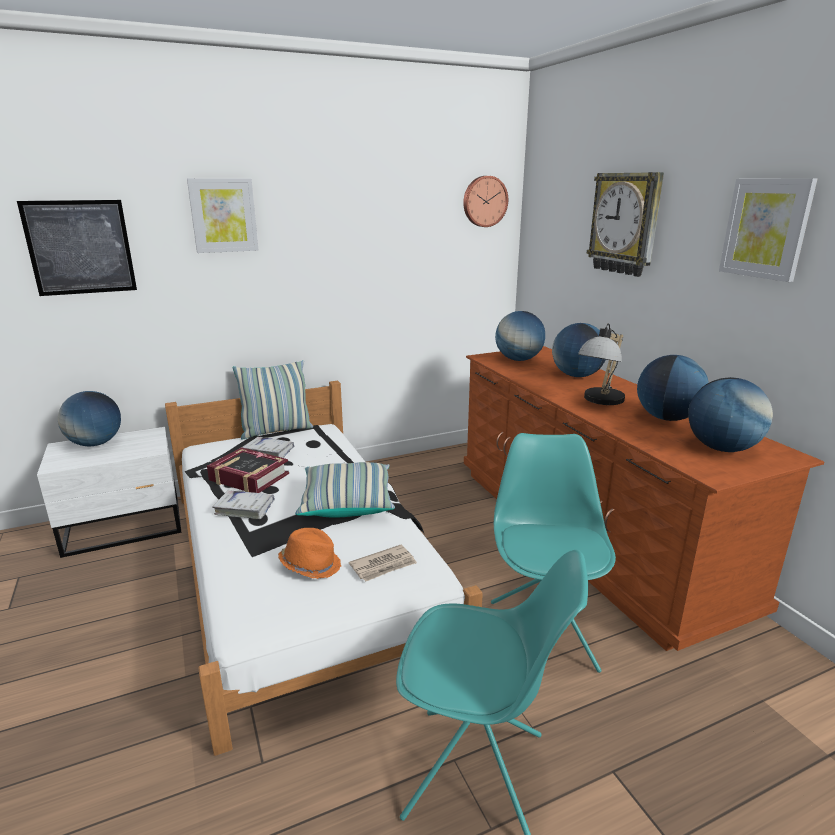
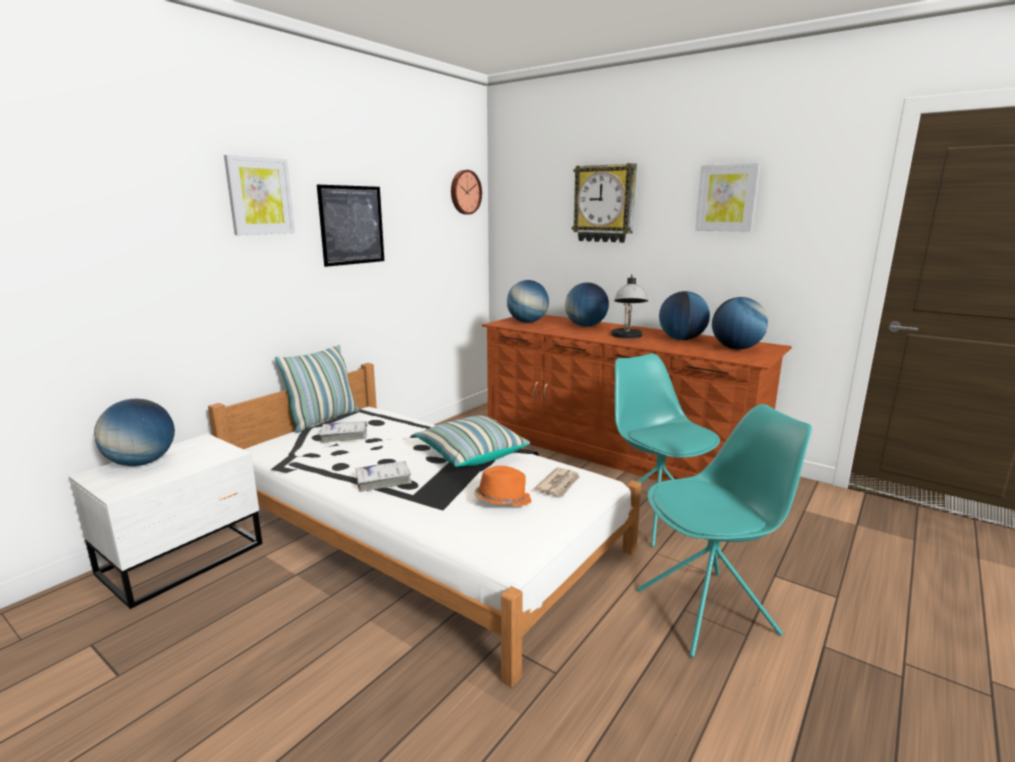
camera: 30 degrees left, 5 degrees down
picture [17,200,137,296] -> picture moved to [317,185,384,267]
book [207,447,289,493] -> none

